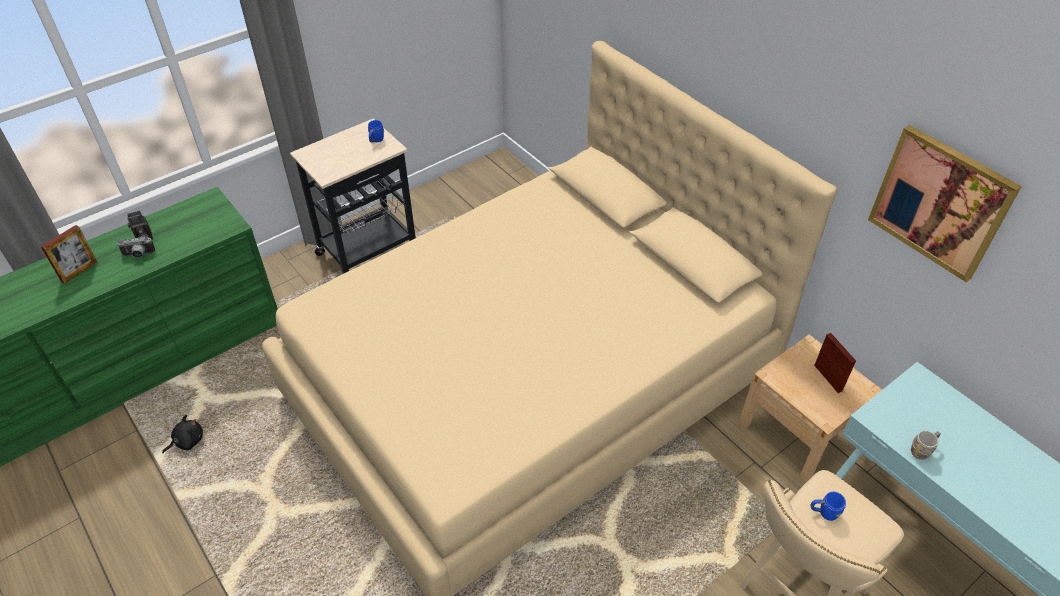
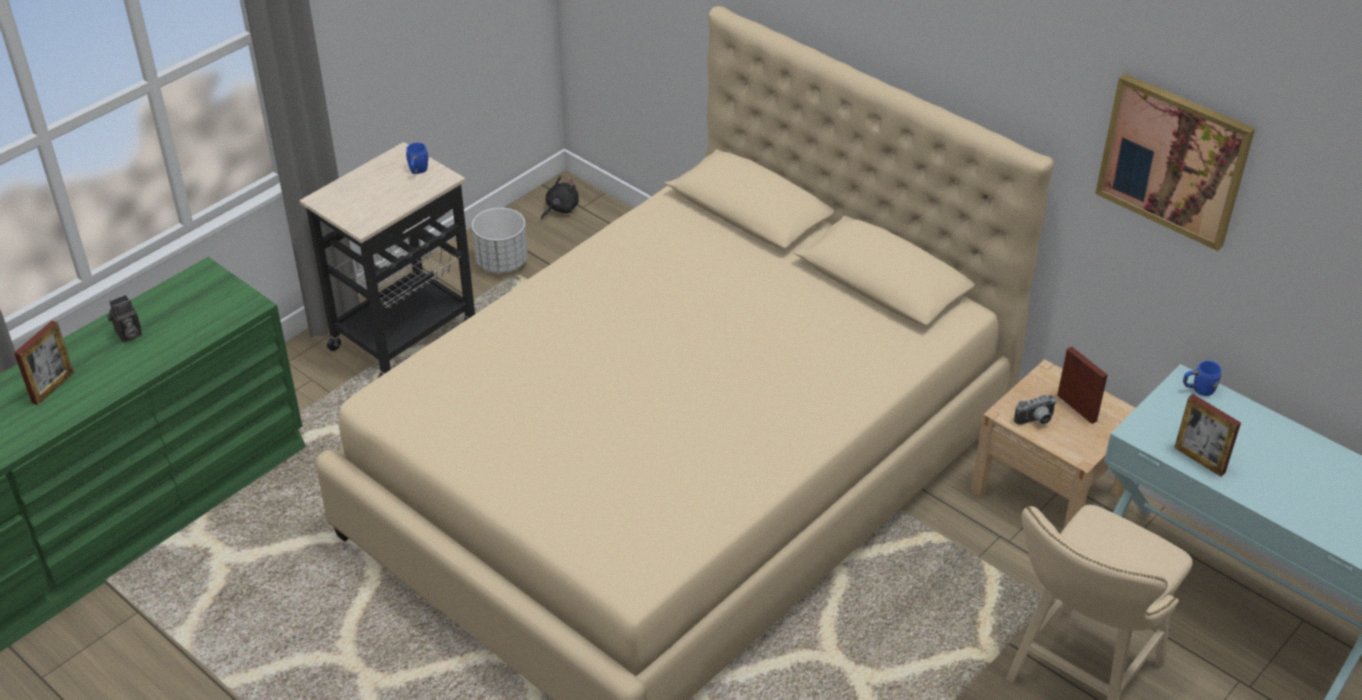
camera: 10 degrees left, 5 degrees down
camera [117,236,156,258] -> camera moved to [1014,395,1056,425]
black plush toy [162,415,203,453] -> black plush toy moved to [541,176,579,219]
blue mug [811,492,846,521] -> blue mug moved to [1183,361,1222,396]
grey mug [911,431,941,460] -> picture frame [1174,394,1241,477]
none -> white planter [472,208,528,273]

